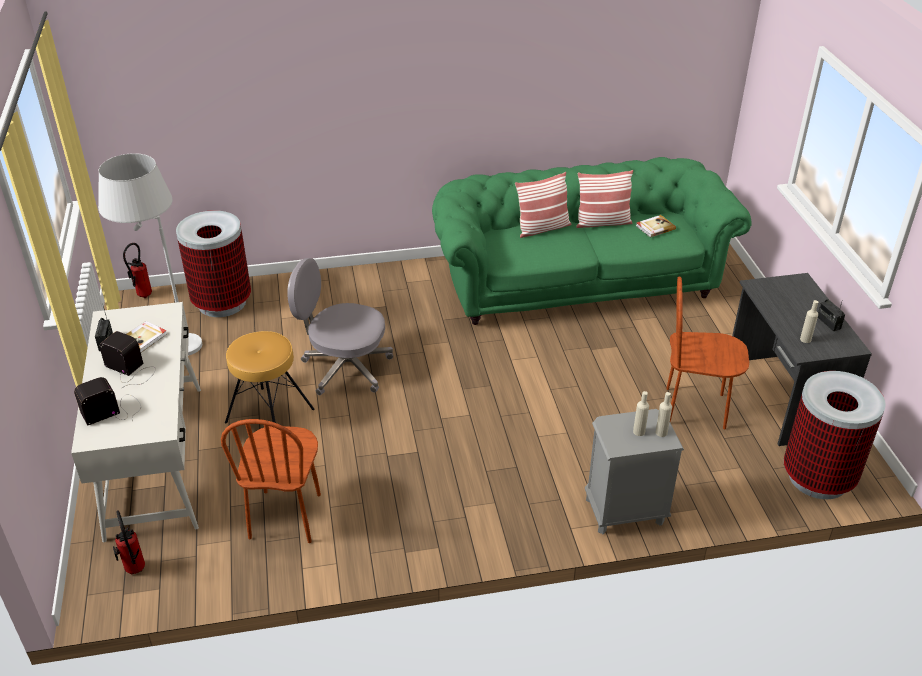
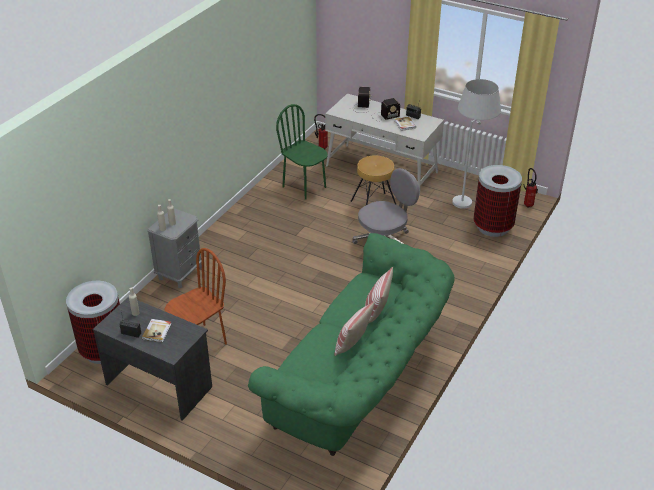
camera: 130 degrees right, 0 degrees up
brown chair [221,419,321,543] -> green chair [276,104,328,200]
book [636,215,676,238] -> book moved to [142,319,171,342]

